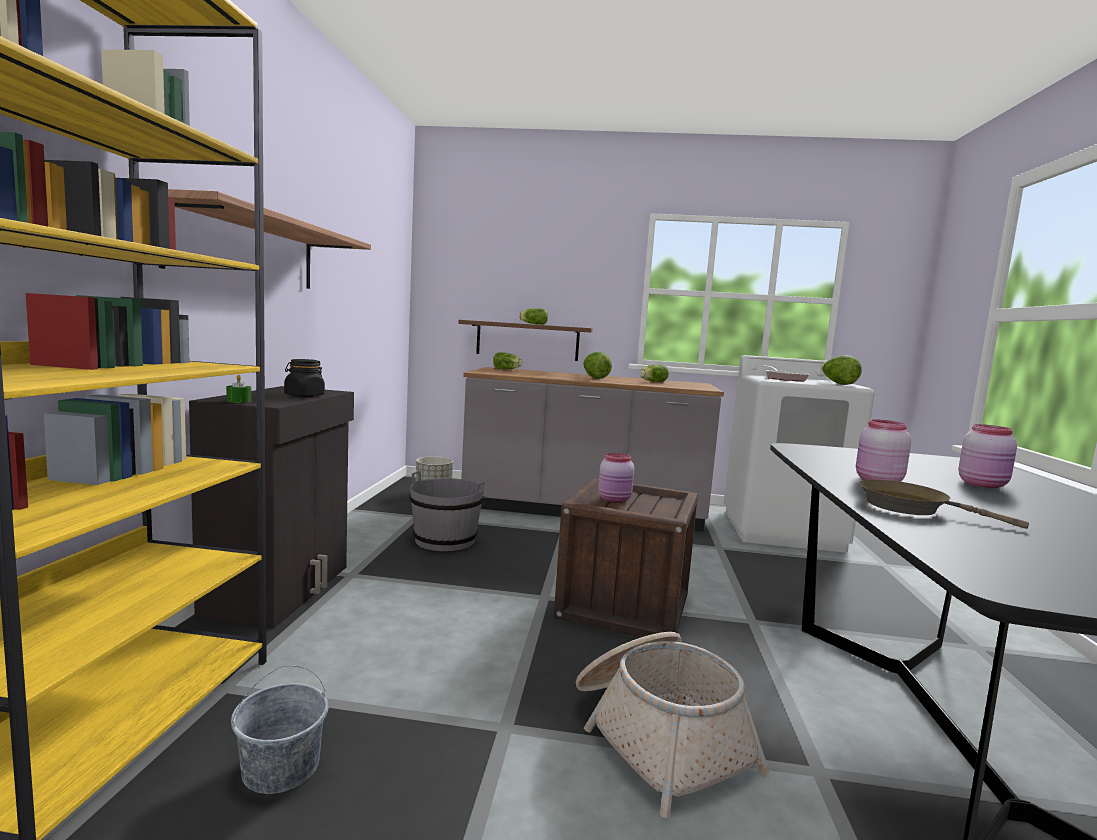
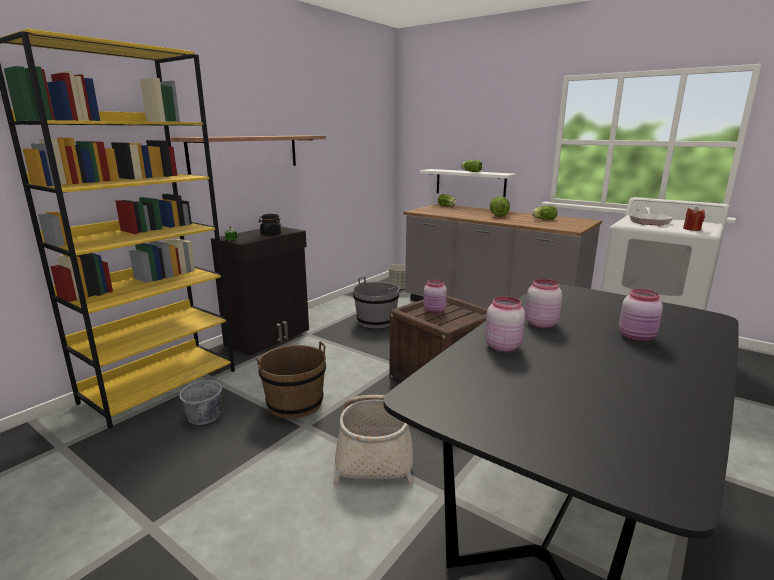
camera: 30 degrees right, 10 degrees up
brown shelf [459,320,593,361] -> white shelf [420,169,516,197]
lettuce [821,355,862,385] -> red candle [683,207,705,231]
brown frying pan [859,480,1029,529] -> pink jar [485,296,525,352]
none -> brown bucket [256,341,326,419]

